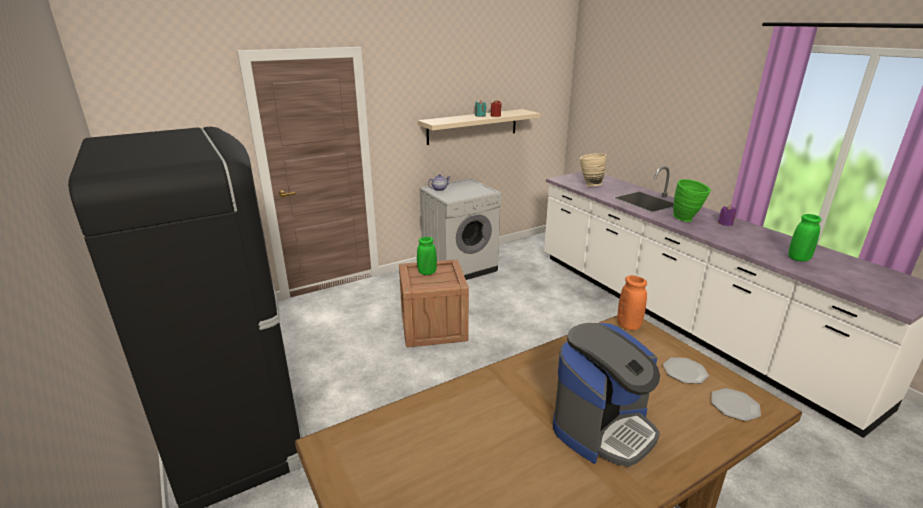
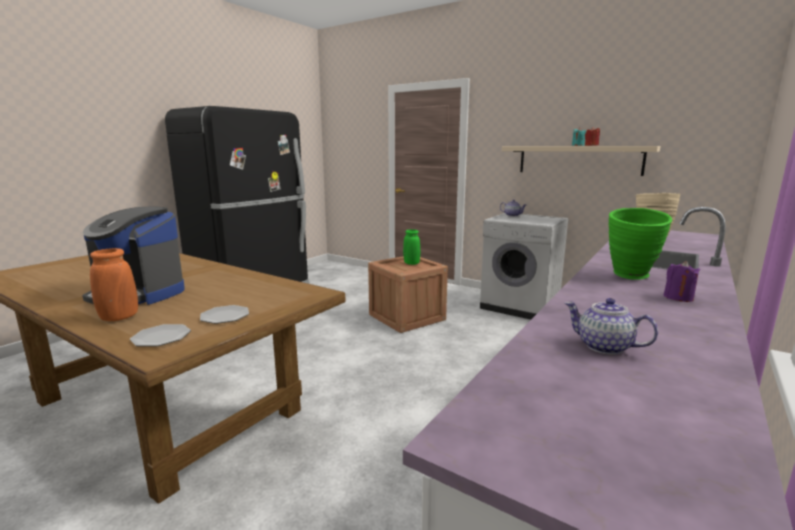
camera: 65 degrees right, 10 degrees down
orange vase [617,275,647,330] -> orange vase moved to [90,248,138,321]
green vase [788,214,821,262] -> teapot [565,298,658,355]

